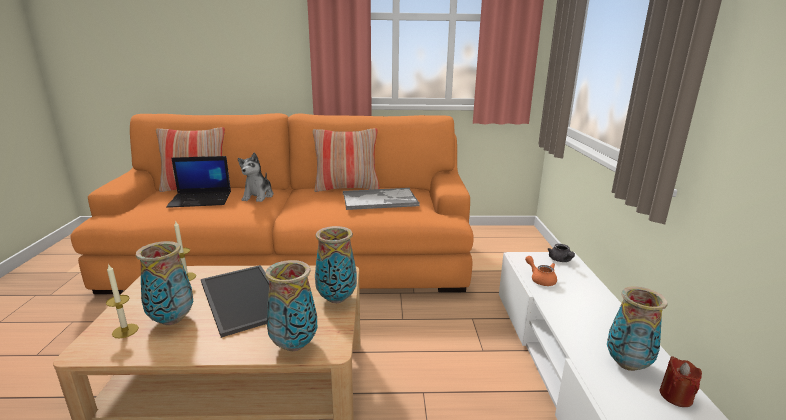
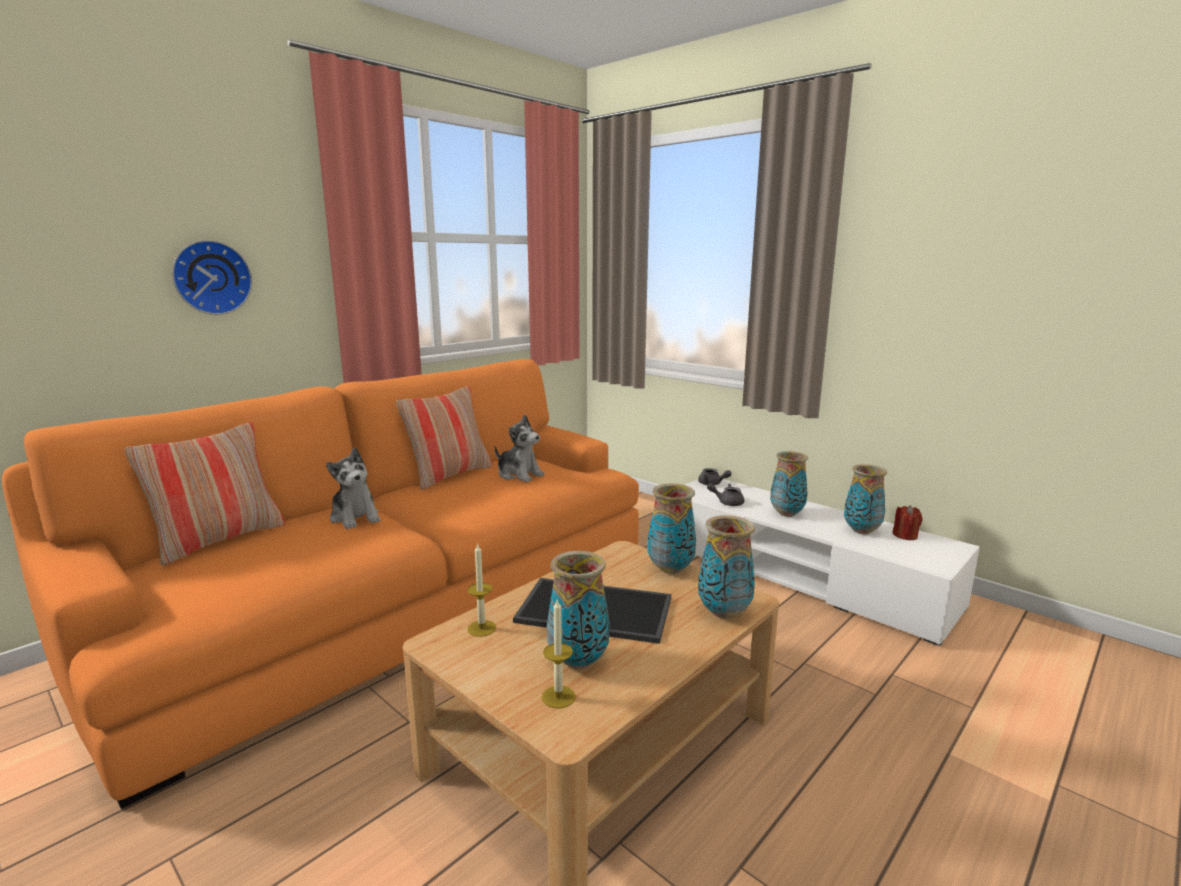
camera: 45 degrees left, 5 degrees down
laptop [166,156,231,208] -> none
tray [343,188,420,210] -> plush toy [495,415,545,482]
orange teapot [525,256,557,286] -> grey teapot [707,483,744,506]
none -> wall clock [172,240,252,315]
none -> vase [770,451,808,517]

